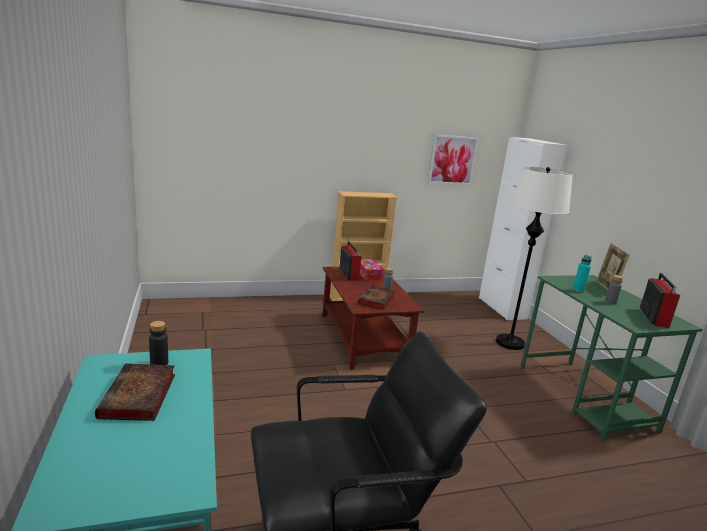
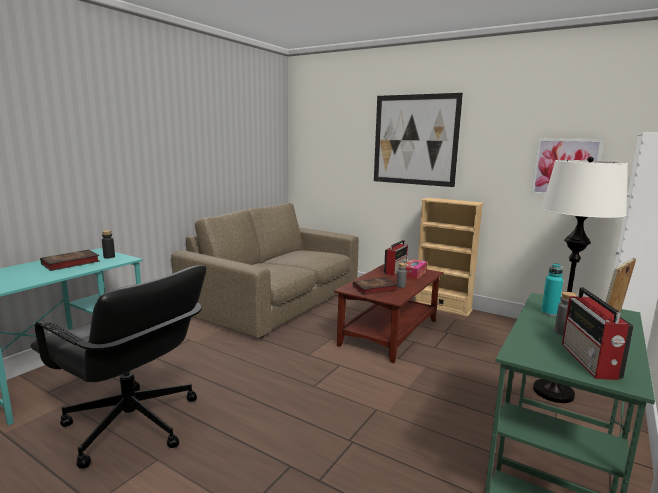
camera: 50 degrees right, 5 degrees down
radio [640,273,680,328] -> radio turned 120 degrees clockwise [562,287,634,380]
none -> brown sofa [171,203,359,338]
none -> picture [374,93,463,187]

